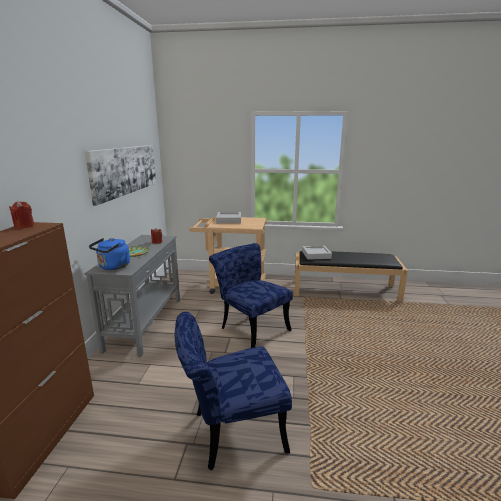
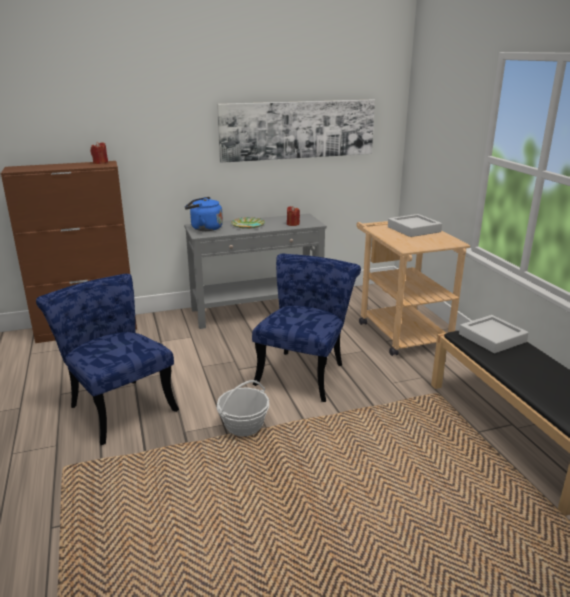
camera: 65 degrees right, 5 degrees up
none -> basket [217,380,269,437]

